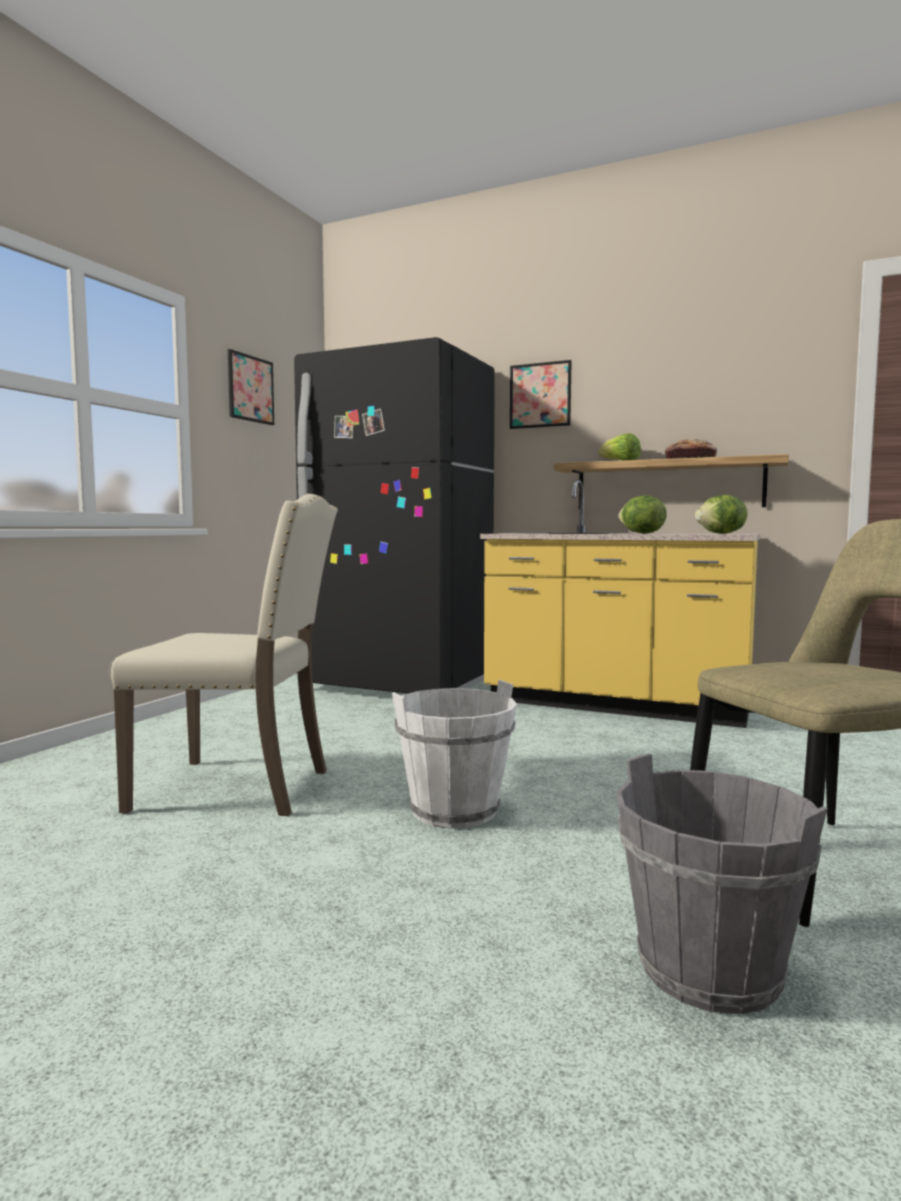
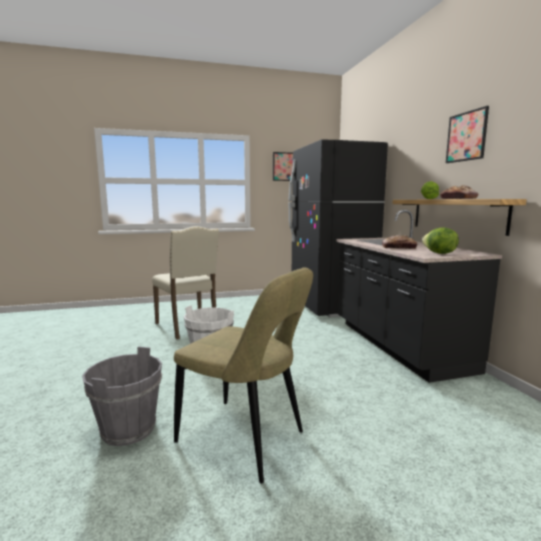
camera: 50 degrees right, 5 degrees up
yellow counter [480,480,760,728] -> black counter [336,210,502,383]
picture [510,360,572,429] -> picture moved to [446,106,489,163]
lettuce [619,495,667,534] -> bread [382,235,417,249]

